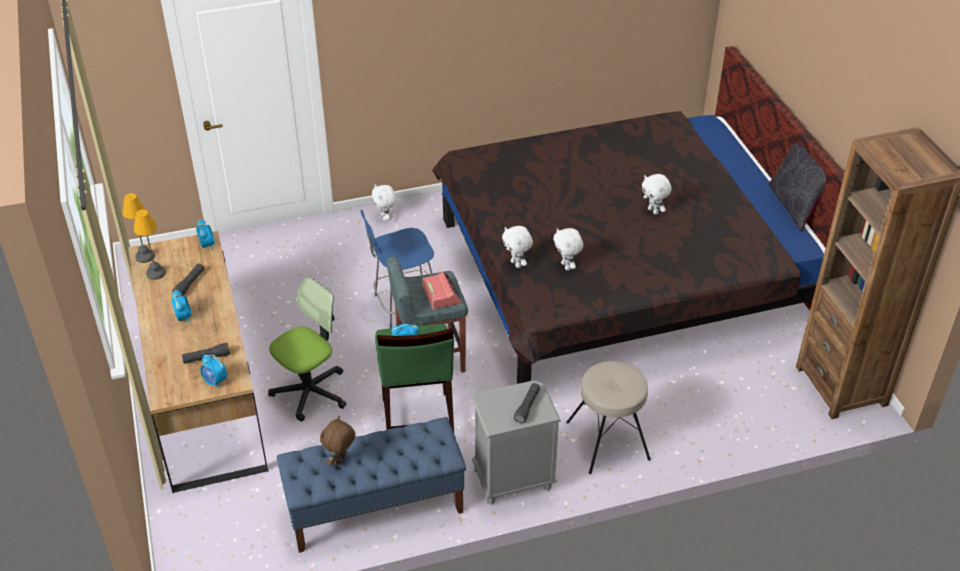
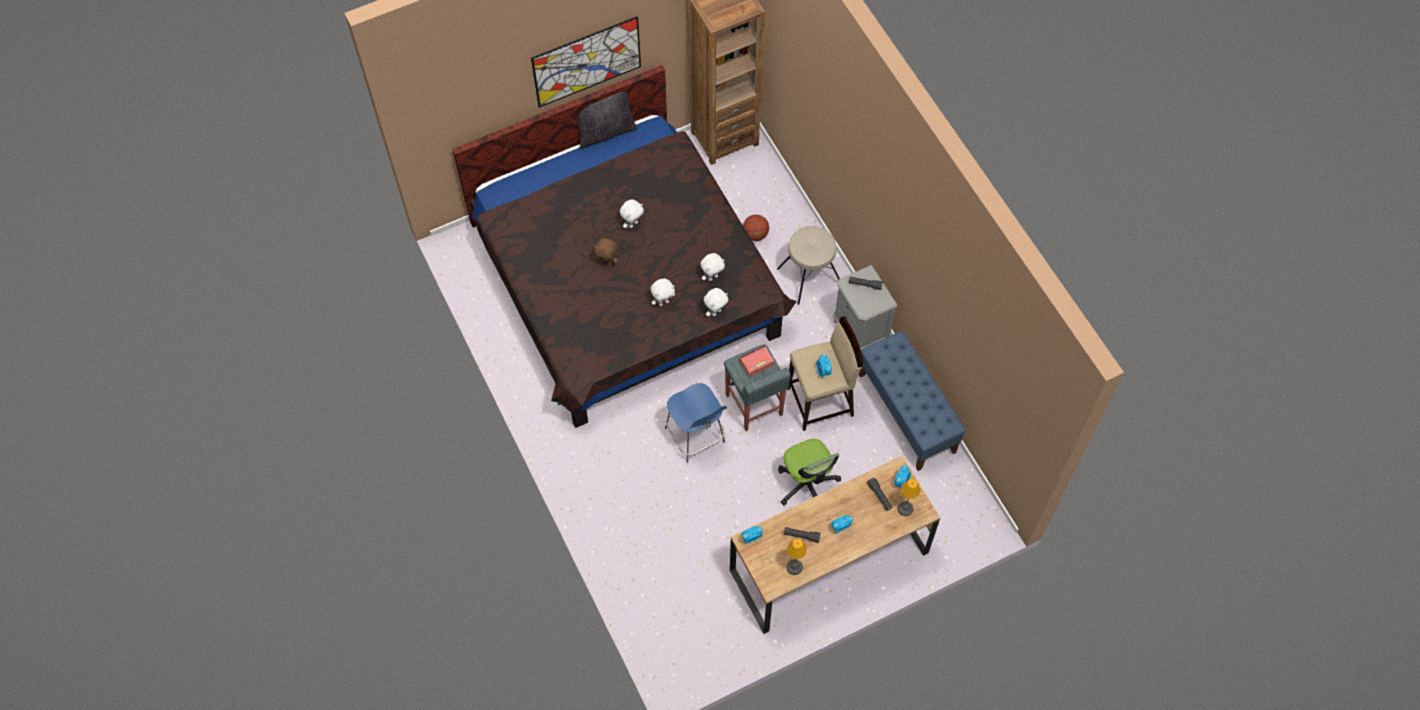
camera: 100 degrees left, 20 degrees up
table lamp [123,193,155,263] -> table lamp moved to [897,479,920,516]
office chair [268,277,347,422] -> office chair turned 150 degrees counterclockwise [778,439,841,506]
brown plush toy [320,416,356,466] -> brown plush toy moved to [594,238,618,265]
white plush toy [372,184,396,221] -> white plush toy moved to [651,279,675,306]
green stool [375,324,454,432] -> beige stool [787,316,863,431]
none -> picture [531,16,641,108]
none -> basketball [743,215,769,241]

